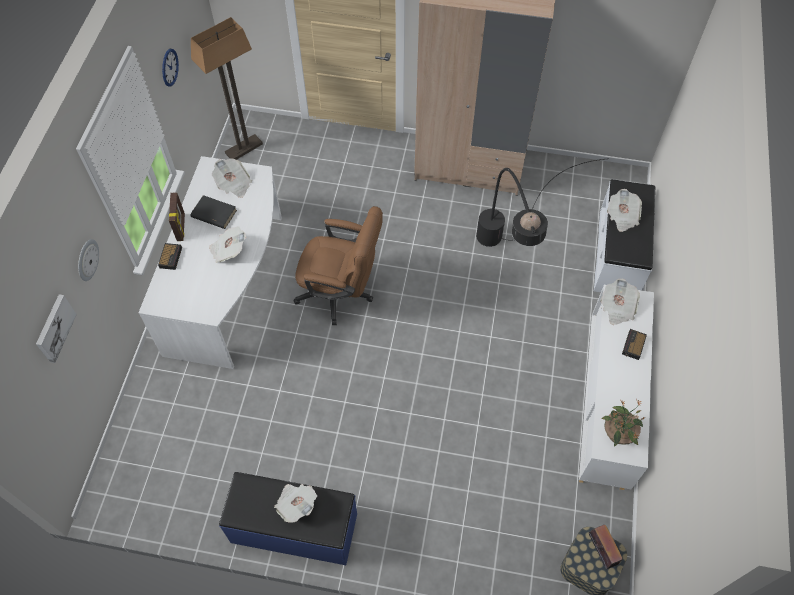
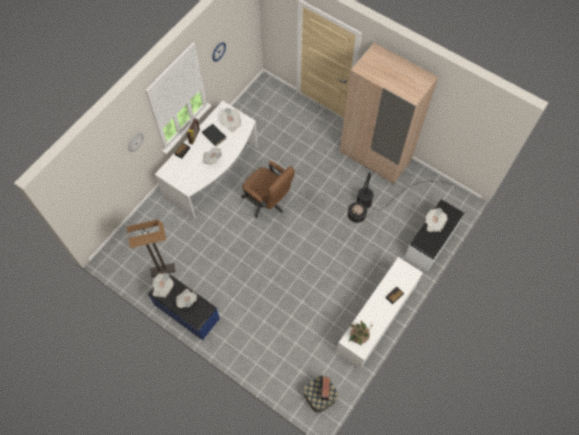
camera: 25 degrees right, 5 degrees up
picture [36,295,77,363] -> none
floor lamp [191,17,263,160] -> floor lamp moved to [127,219,176,277]
newspaper [600,279,640,325] -> newspaper moved to [152,273,173,298]

